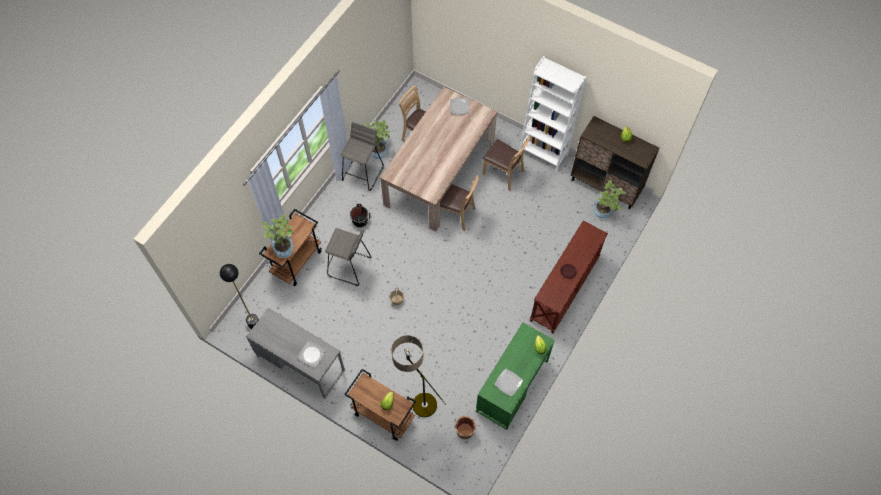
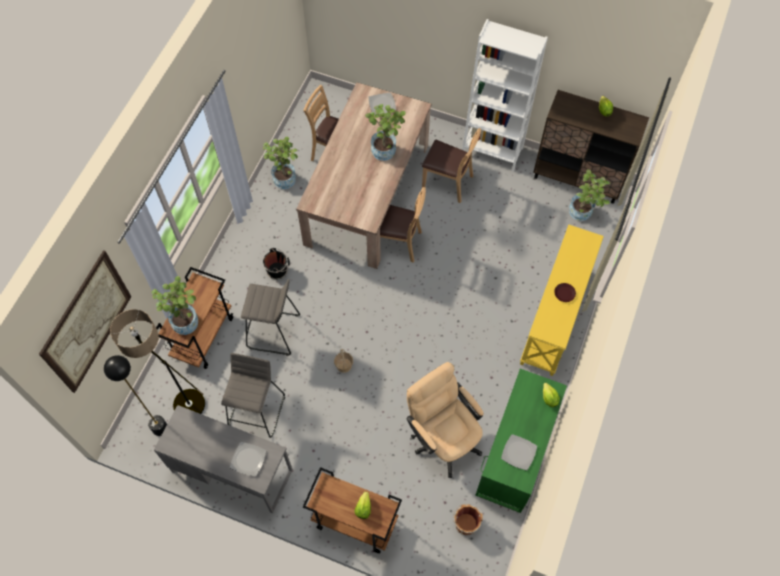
camera: 10 degrees left, 0 degrees up
grey stool [340,122,384,191] -> grey stool moved to [221,353,285,438]
floor lamp [391,335,447,417] -> floor lamp moved to [110,309,205,414]
brown console table [530,221,608,334] -> yellow console table [520,225,604,376]
none -> picture [39,250,131,393]
none -> potted plant [365,104,406,161]
none -> beige office chair [406,362,484,478]

